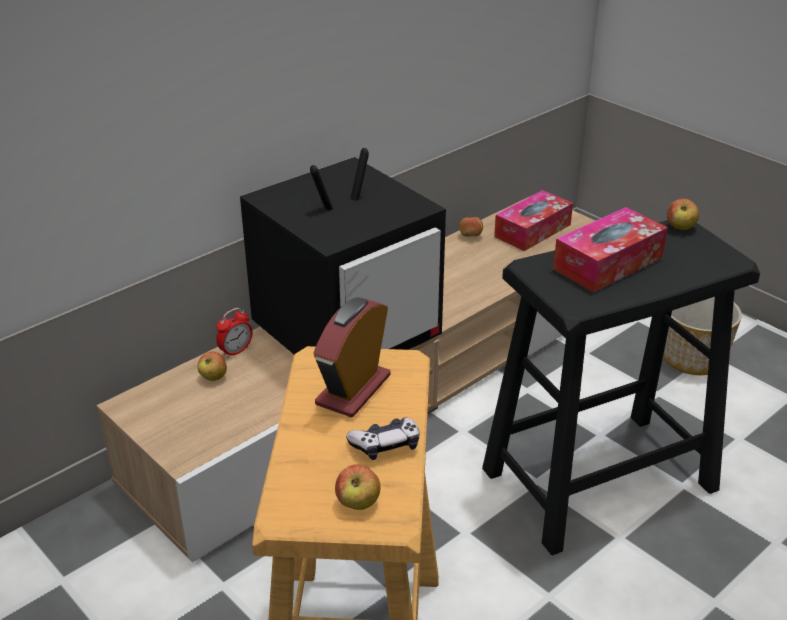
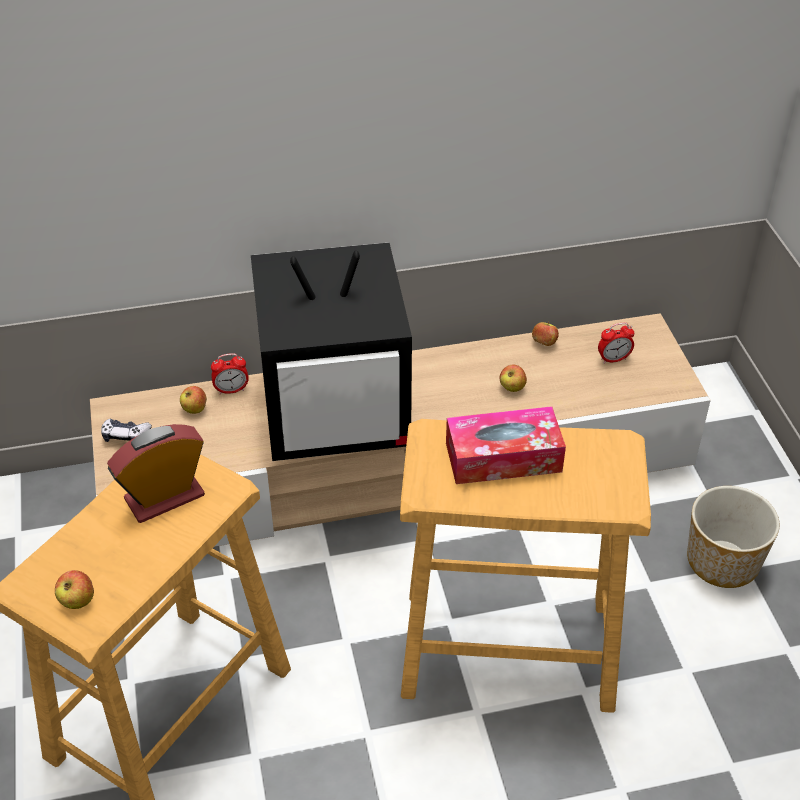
camera: 30 degrees right, 10 degrees up
game controller [346,417,419,460] -> game controller moved to [101,418,152,442]
black stool [482,220,760,555] -> beige stool [400,419,651,713]
tissue box [494,190,573,251] -> alarm clock [598,323,634,364]
apple [667,199,699,230] -> apple moved to [499,365,527,392]

